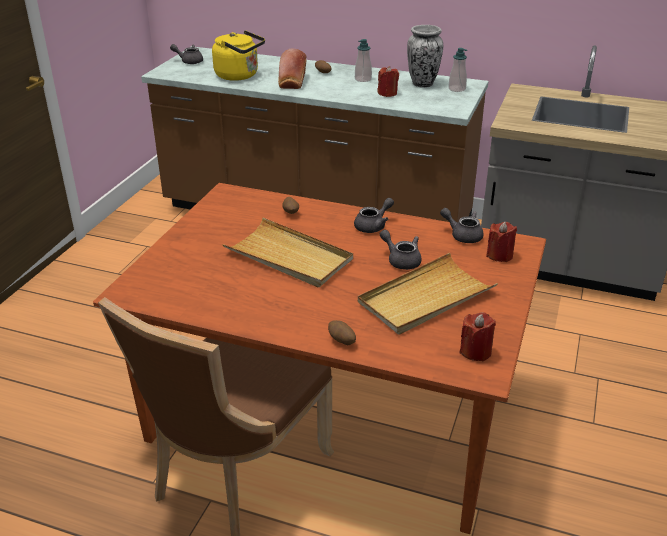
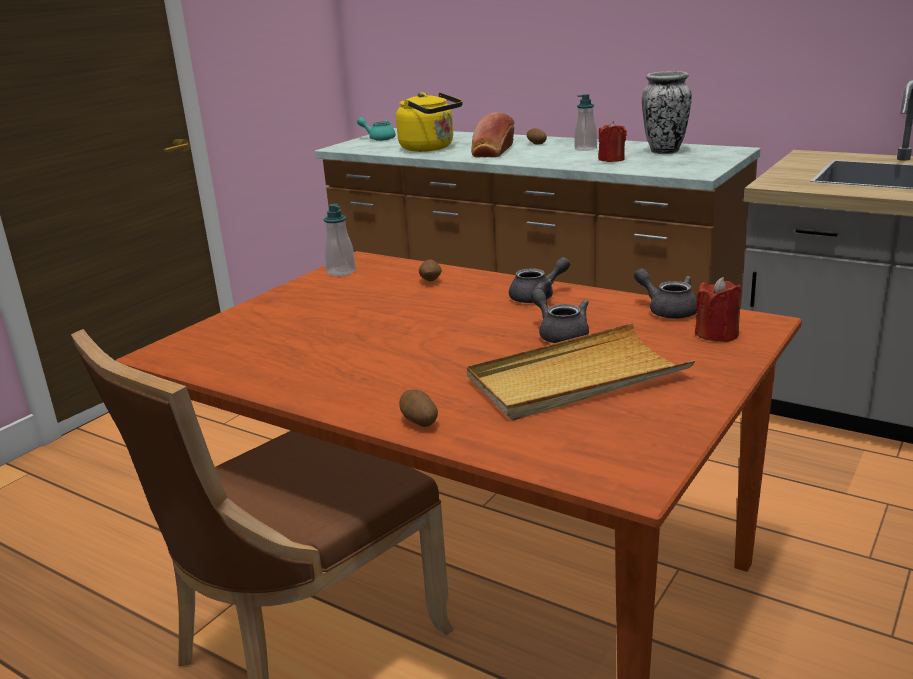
camera: 15 degrees right, 10 degrees down
grey teapot [170,44,203,64] -> turquoise teapot [357,117,396,141]
beige tray [222,218,353,287] -> none
soap dispenser [448,48,467,92] -> soap dispenser moved to [324,204,356,276]
red candle [459,312,496,361] -> none

